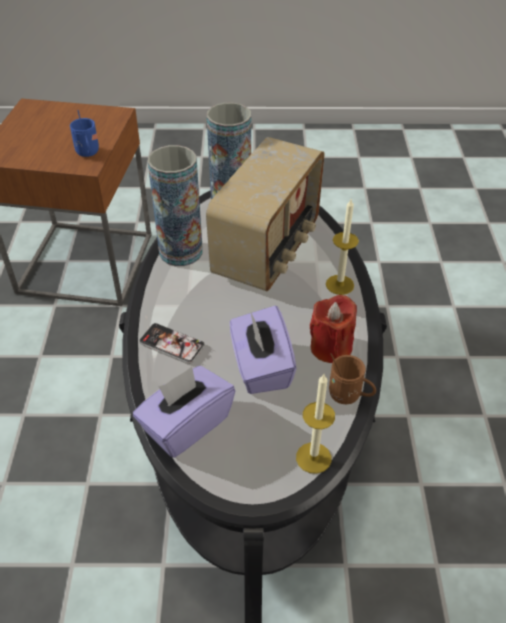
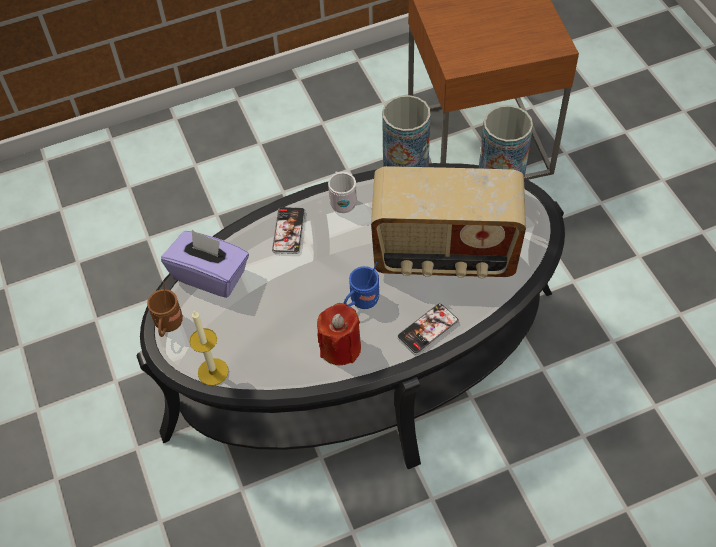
camera: 70 degrees right, 10 degrees up
blue mug [70,110,99,157] -> blue mug moved to [344,262,379,309]
purple tissue box [230,306,297,394] -> none
candle [326,199,359,295] -> phone [397,303,459,355]
brown mug [329,353,376,404] -> brown mug moved to [147,281,183,337]
none -> white mug [328,171,357,213]

